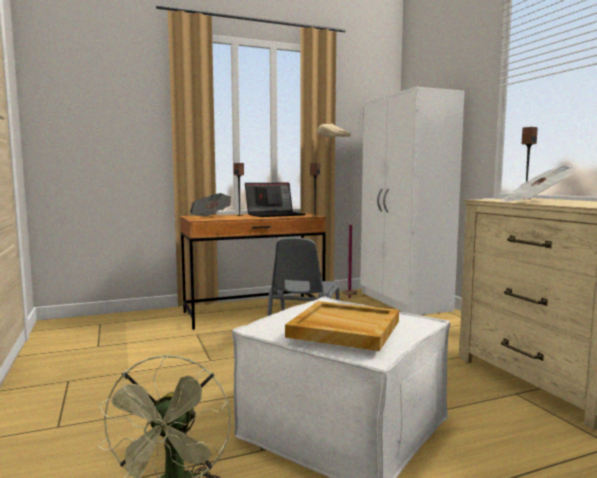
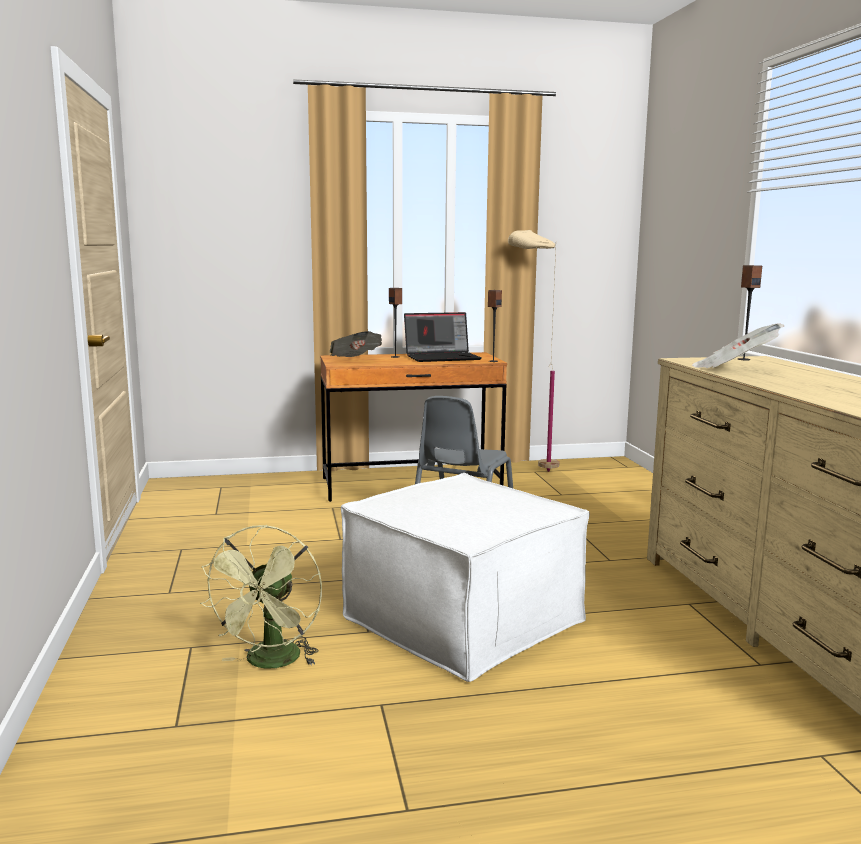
camera: 10 degrees right, 5 degrees up
beige tray [285,301,399,351] -> none
white wardrobe [360,87,464,315] -> none

